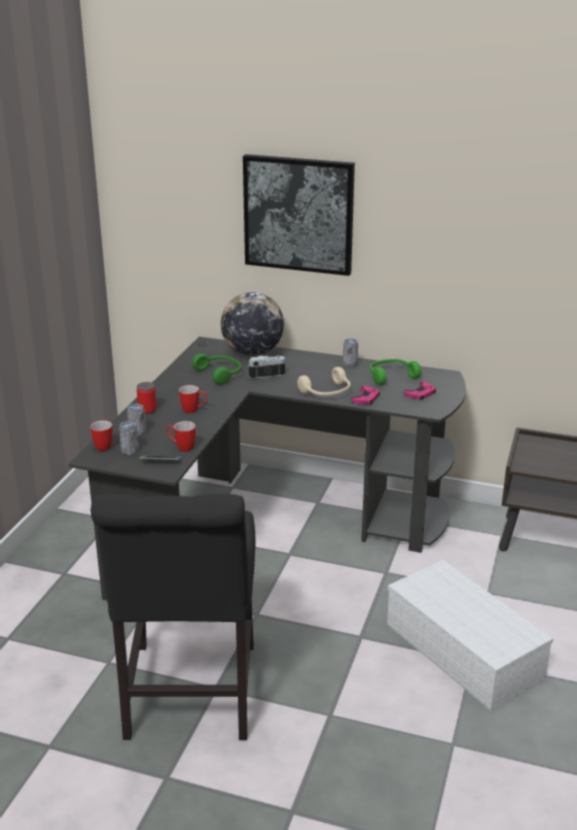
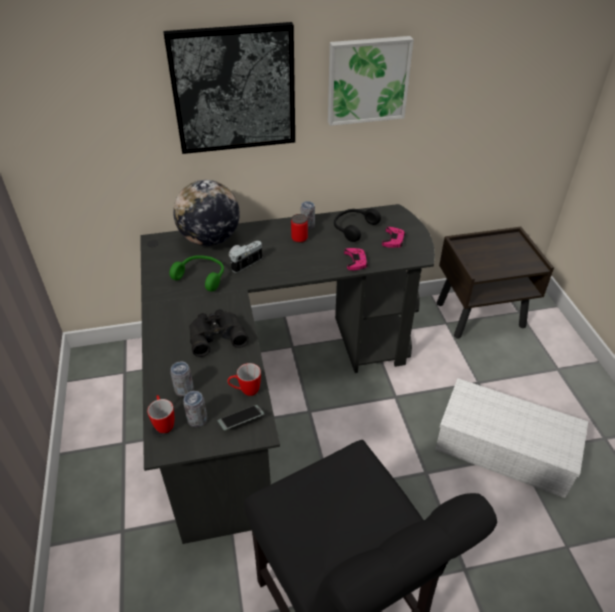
camera: 30 degrees left, 15 degrees up
can [137,382,157,414] -> can moved to [291,214,308,243]
mug [179,385,207,413] -> black binoculars [189,309,249,357]
beige headphones [297,367,351,396] -> none
green headphones [370,359,421,385] -> black headphones [334,208,381,242]
none -> picture [328,36,414,126]

